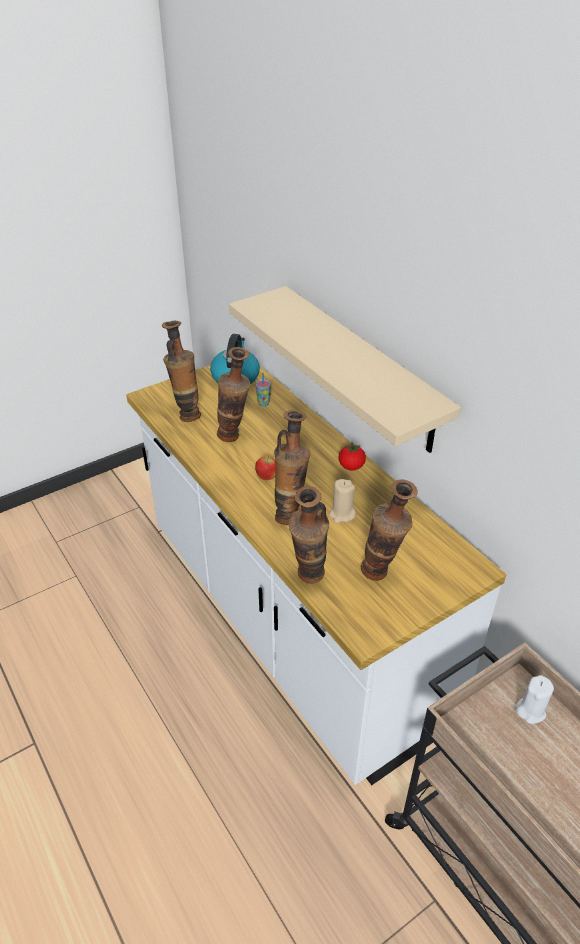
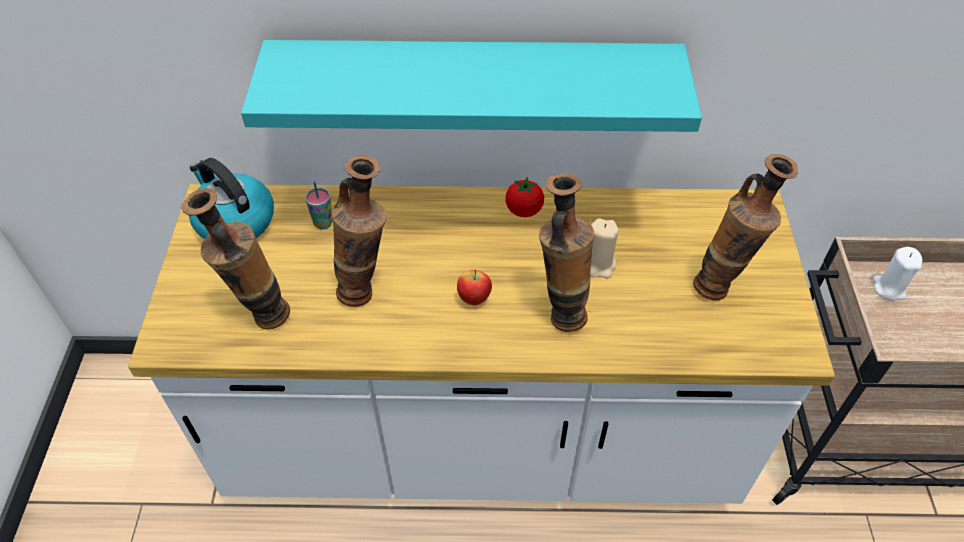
camera: 55 degrees left, 10 degrees up
beige shelf [229,286,461,453] -> turquoise shelf [241,40,702,132]
vase [289,486,329,584] -> none

